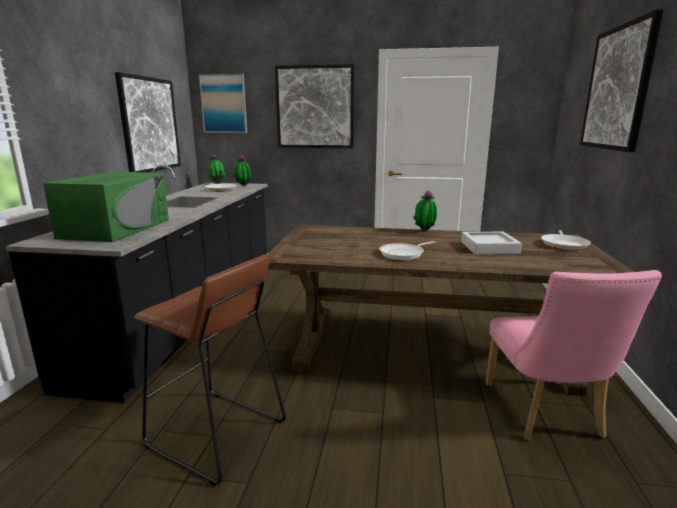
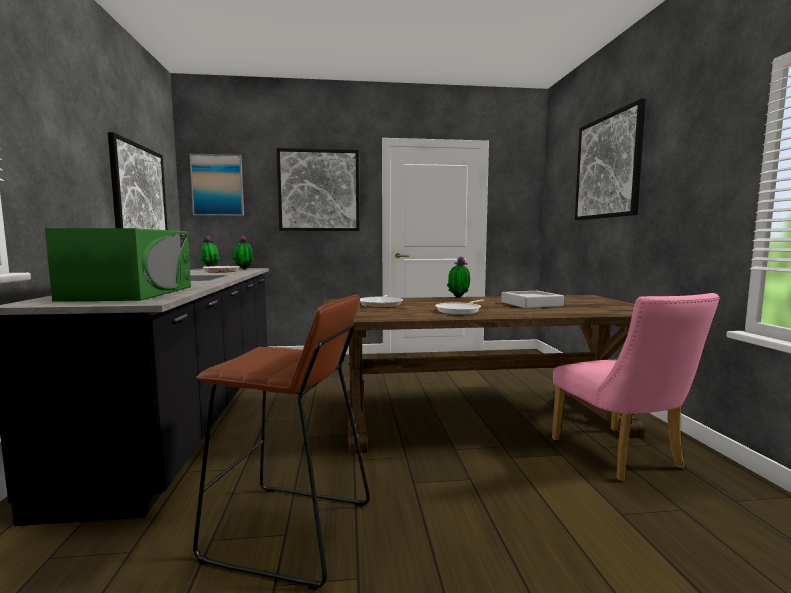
camera: 15 degrees left, 10 degrees down
frying pan [541,230,591,250] -> frying pan moved to [360,295,403,308]

